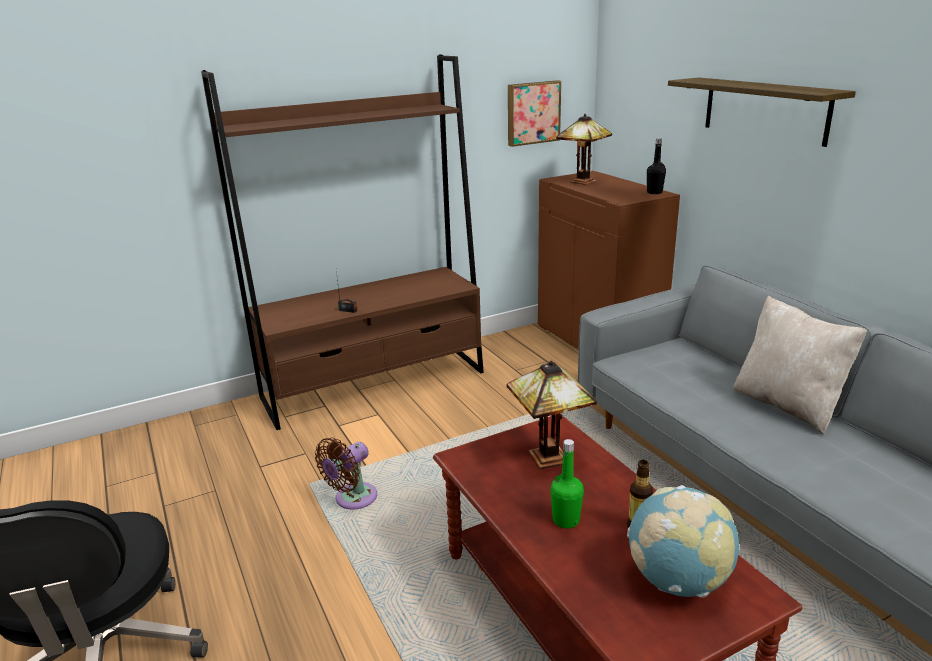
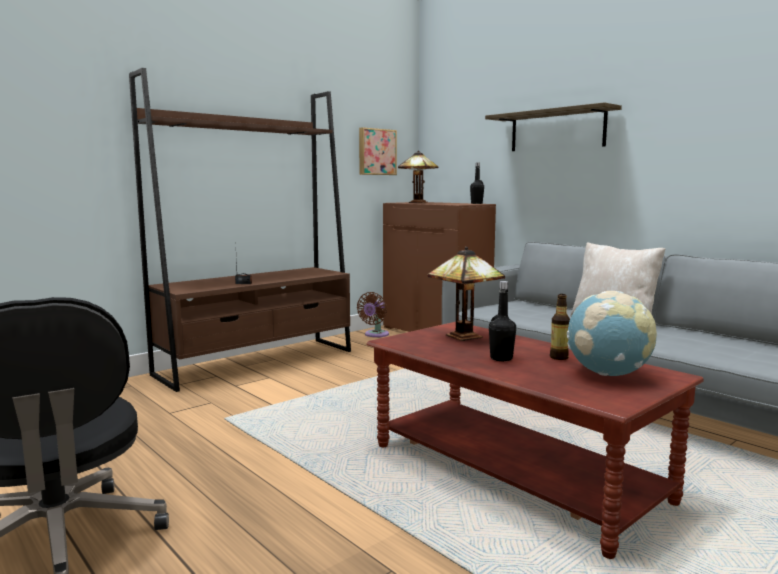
camera: 15 degrees left, 15 degrees down
brown fan [315,438,377,510] -> brown fan moved to [357,292,389,337]
green bottle [550,439,584,529] -> black bottle [489,281,516,361]

